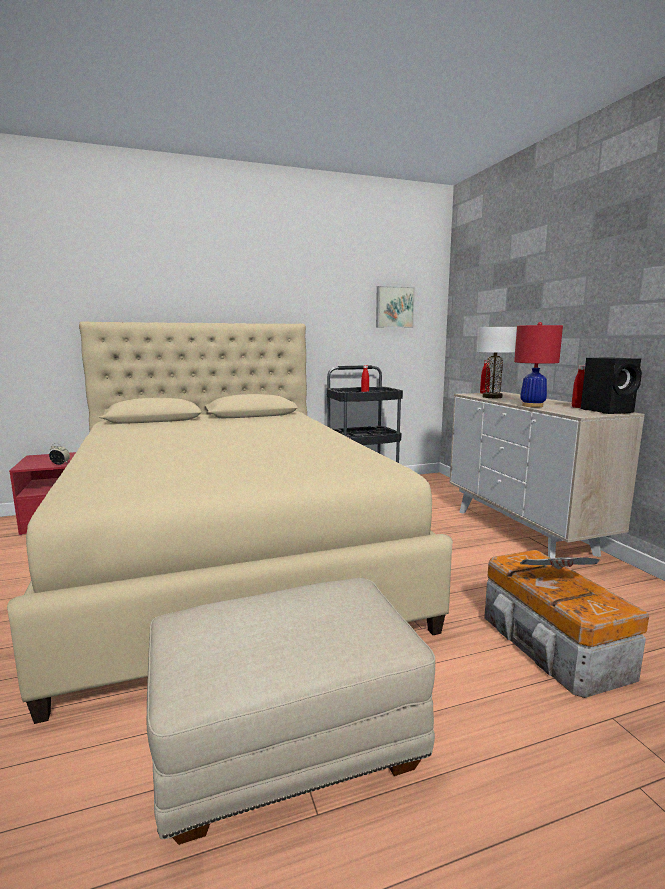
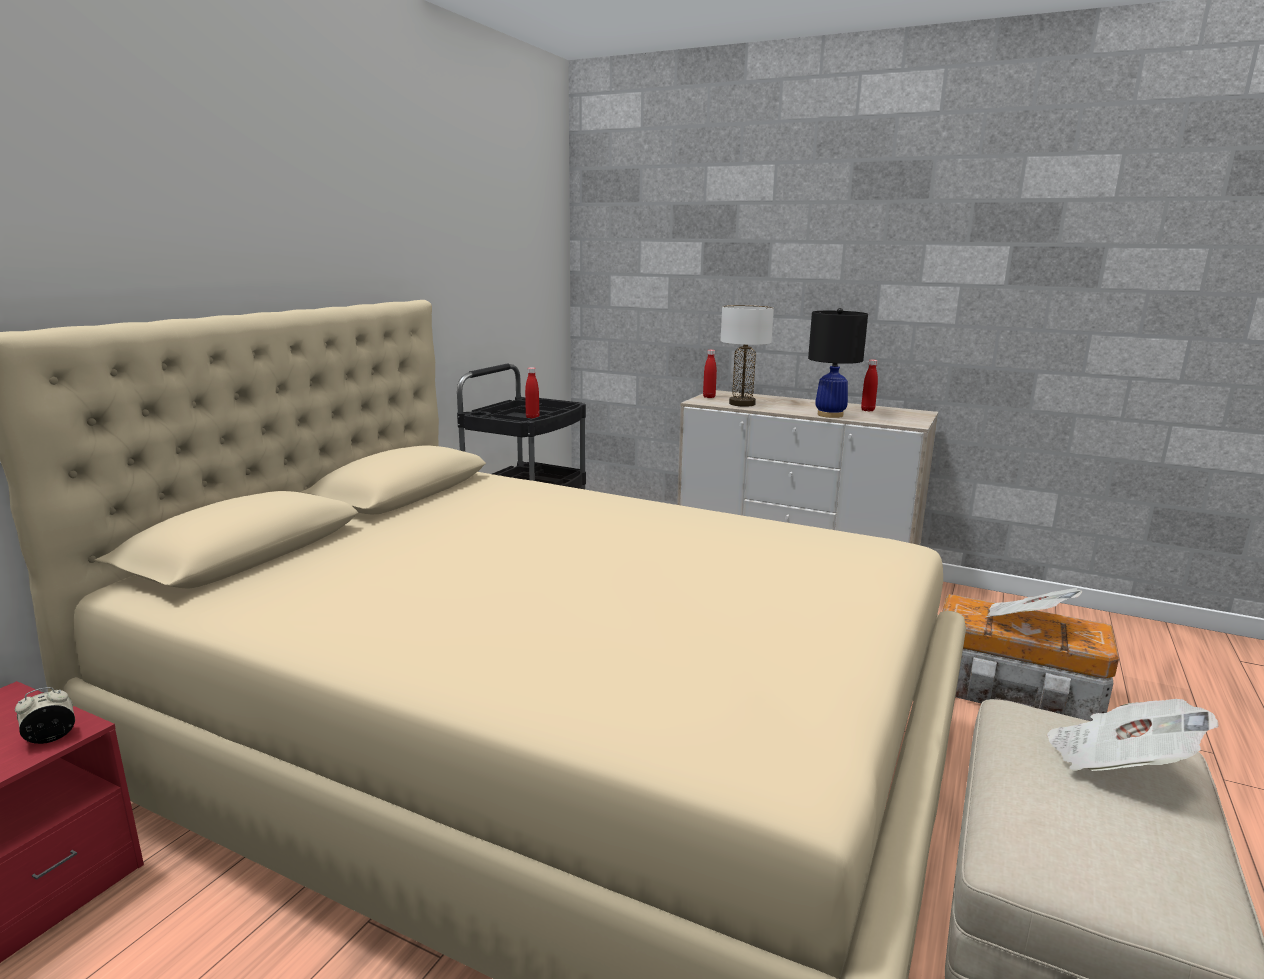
camera: 45 degrees left, 5 degrees up
picture [376,286,415,328] -> none
red table lamp [514,322,563,407] -> black table lamp [808,308,868,418]
black speaker [581,357,642,414] -> none
none -> newspaper [1047,699,1218,771]

